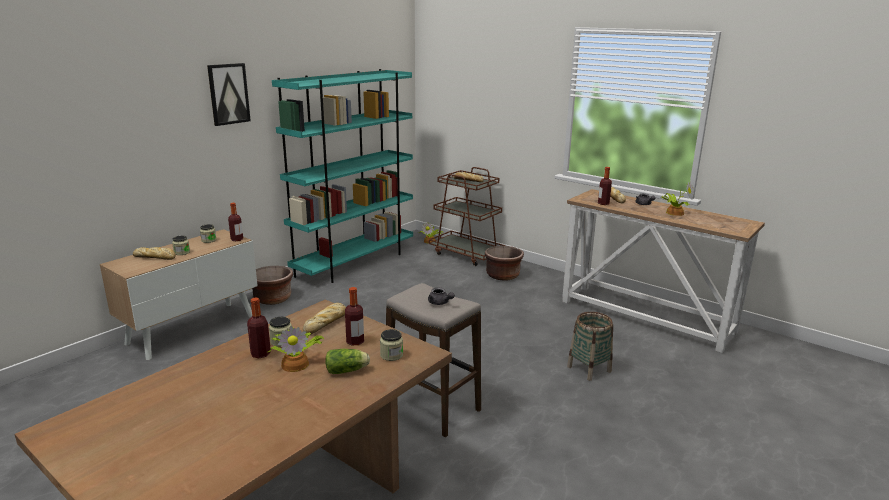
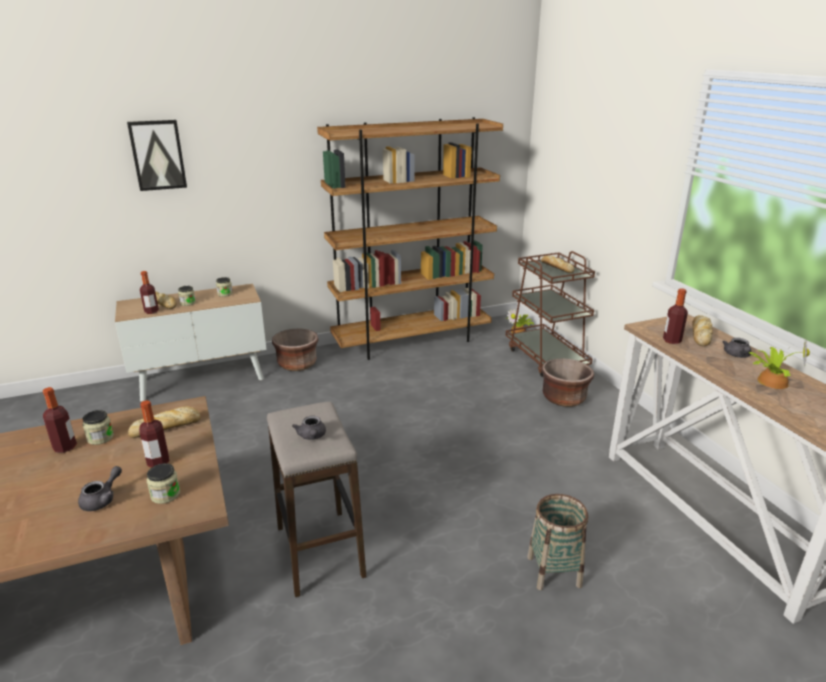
camera: 30 degrees right, 5 degrees up
picture [207,63,251,126] -> picture moved to [127,120,187,191]
bottle [228,203,243,241] -> bottle moved to [140,271,159,314]
potted plant [267,326,324,372] -> none
turquoise bookcase [272,69,413,283] -> brown bookcase [317,117,503,360]
lettuce [325,349,370,374] -> grey teapot [78,466,122,511]

